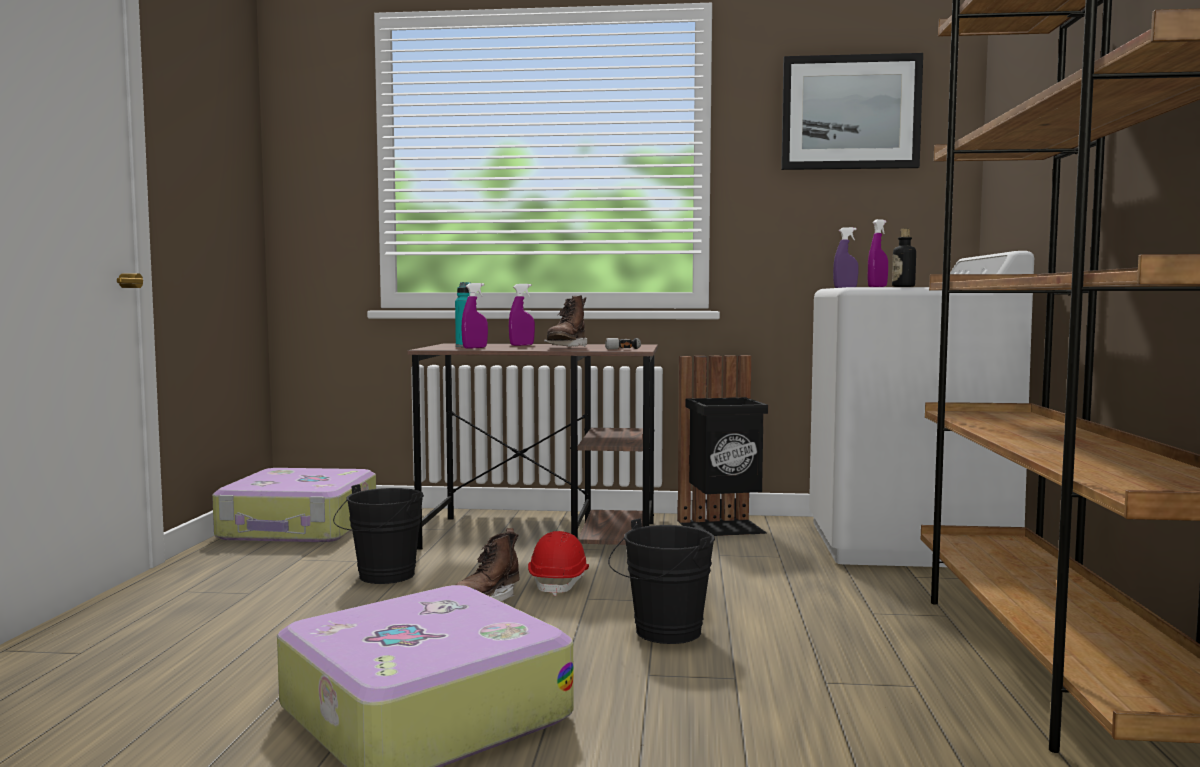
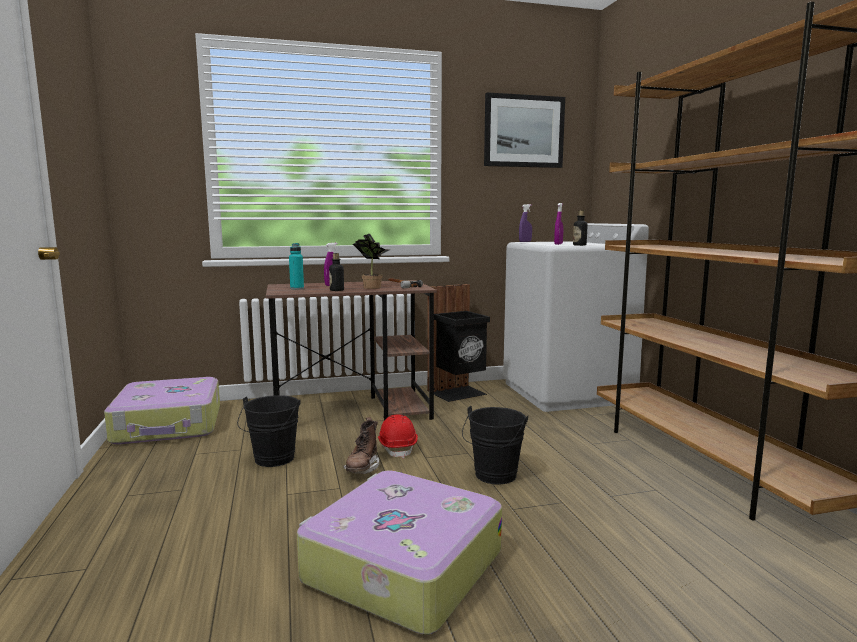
camera: 20 degrees left, 5 degrees up
purple spray bottle [462,283,488,349] -> none
brown boot [544,295,587,347] -> potted plant [353,234,390,289]
none -> bottle [329,253,344,291]

